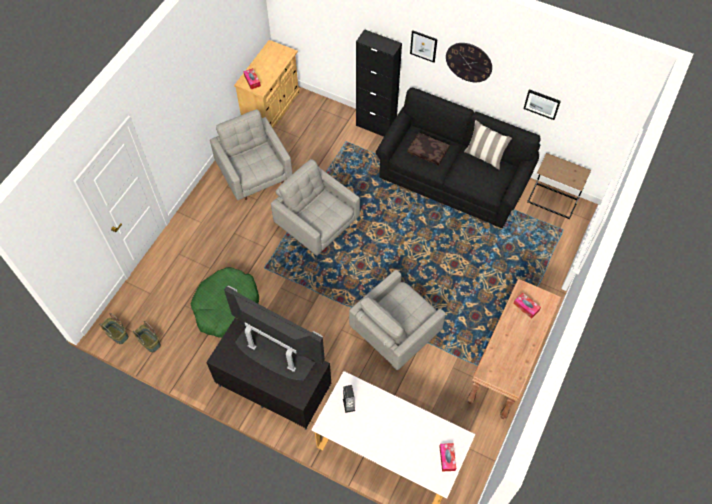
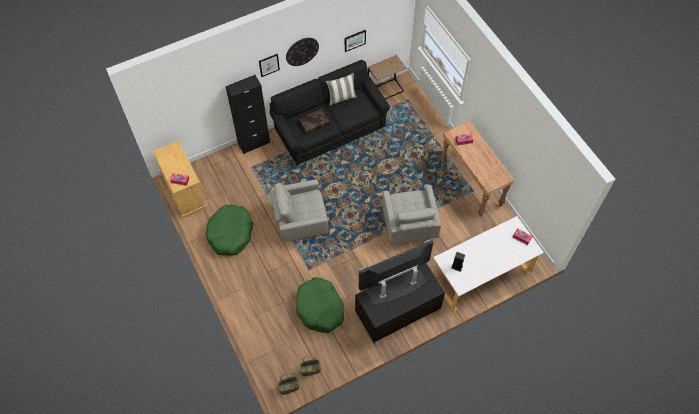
camera: 55 degrees left, 0 degrees up
grey armchair [210,109,293,200] -> green dog bed [206,205,253,256]

